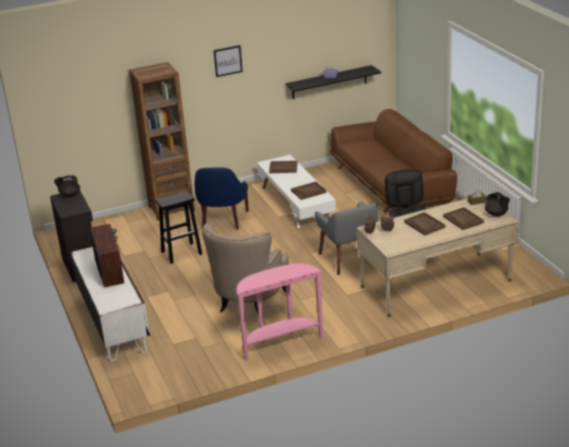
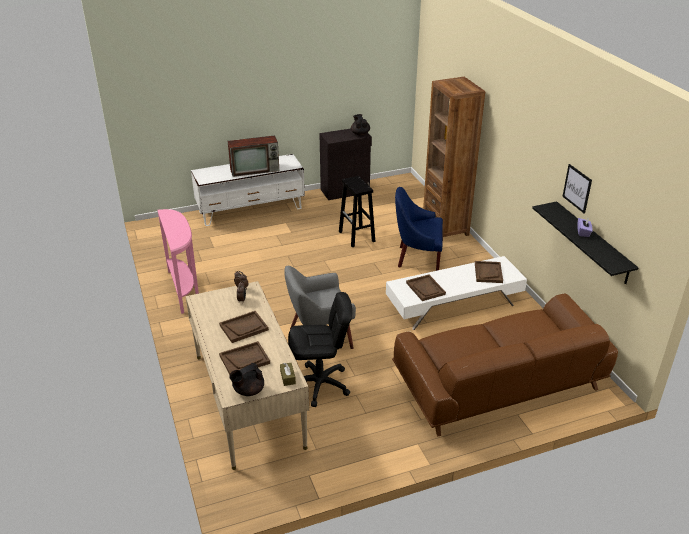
camera: 90 degrees right, 5 degrees up
beige armchair [202,224,292,313] -> none
picture [213,45,243,77] -> picture moved to [562,164,592,214]

